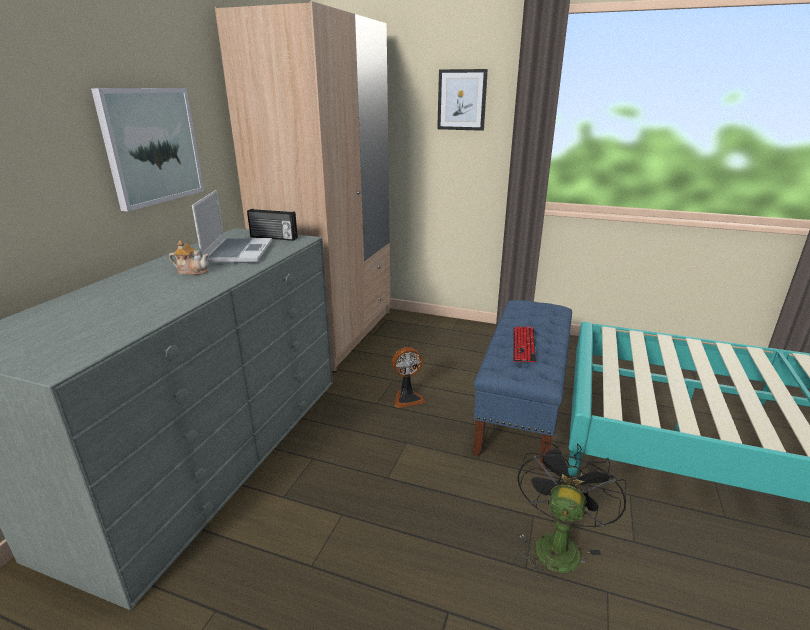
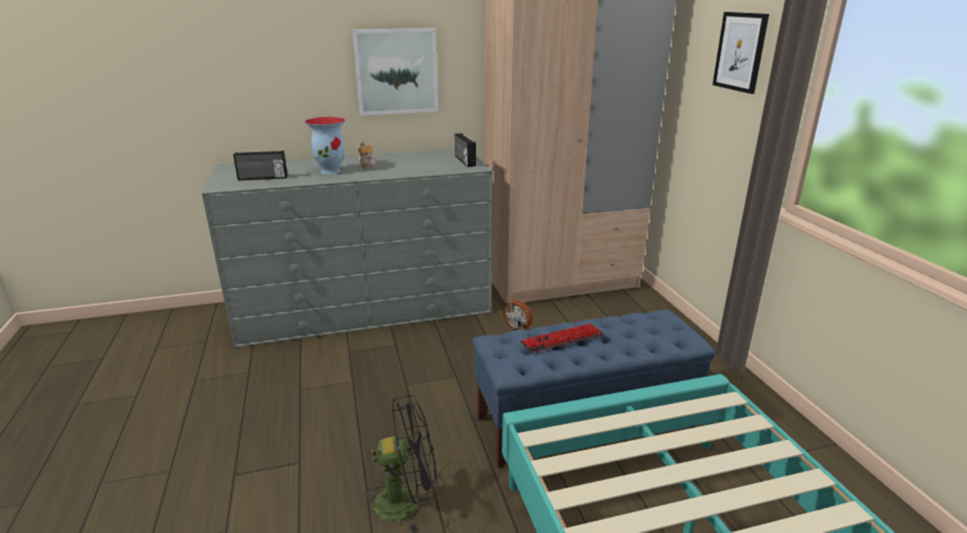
camera: 55 degrees right, 0 degrees up
laptop [192,190,272,264] -> none
none -> radio [233,150,288,181]
none -> vase [305,117,345,174]

